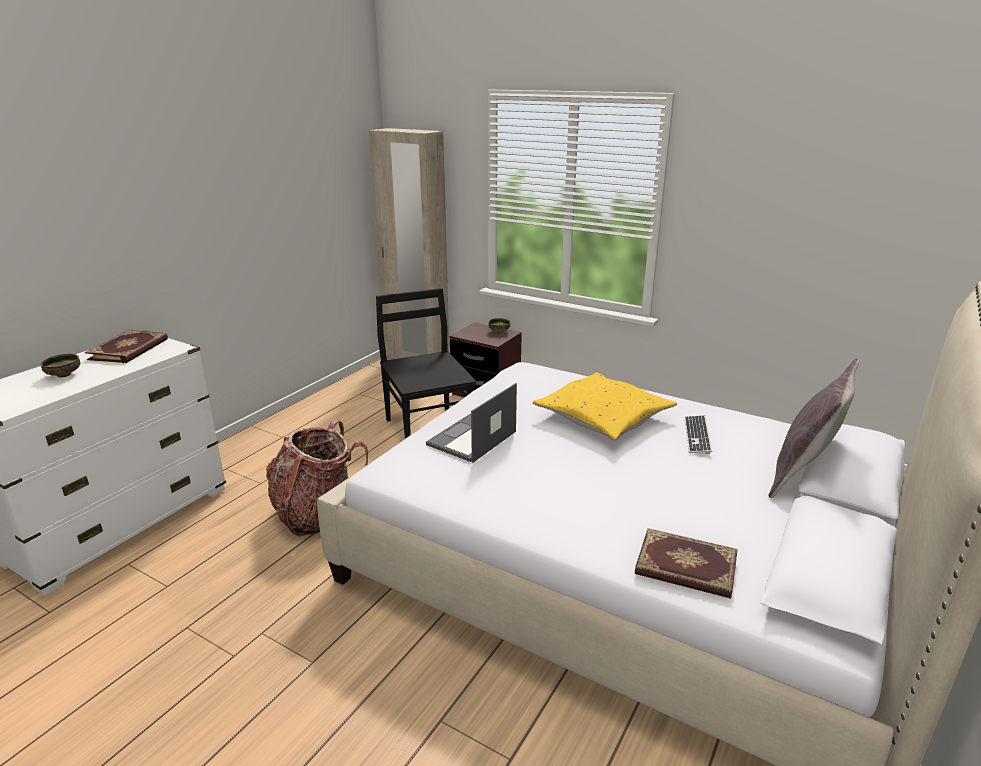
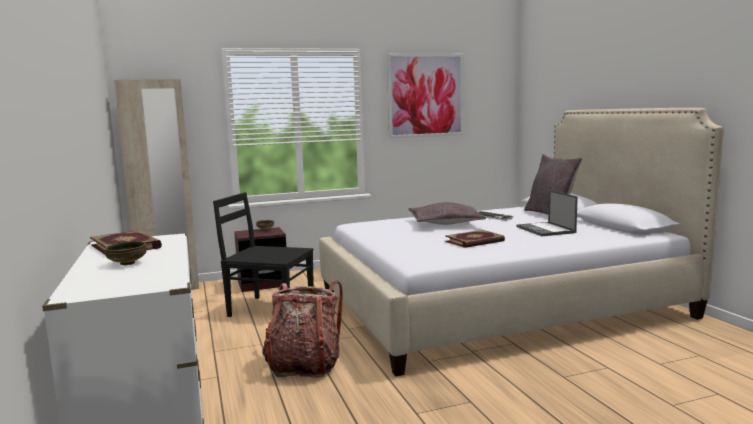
camera: 50 degrees left, 15 degrees down
laptop [426,383,517,463] -> laptop moved to [516,190,578,236]
yellow pillow [533,373,677,441] -> grey pillow [408,202,486,225]
book [635,528,738,599] -> book moved to [445,230,505,248]
none -> picture [387,54,464,138]

